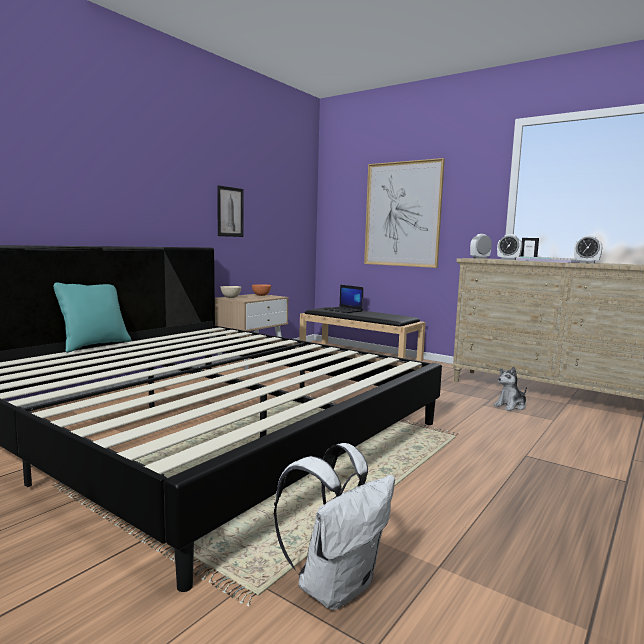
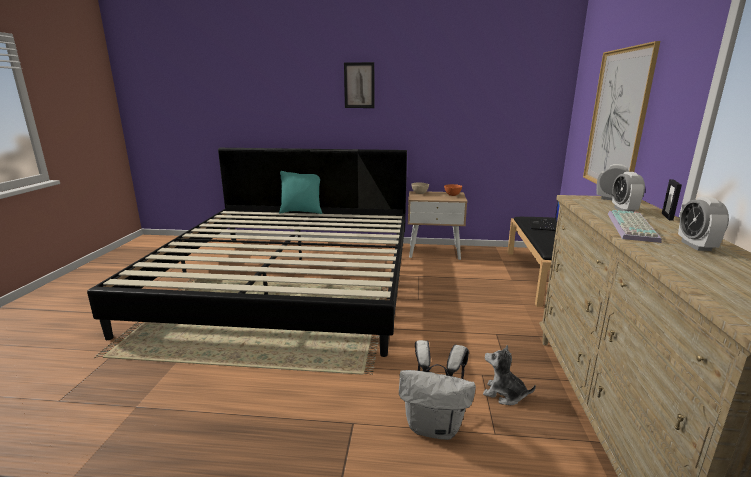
camera: 60 degrees right, 10 degrees up
picture [217,185,244,237] -> picture moved to [344,62,374,108]
white backpack [274,443,395,609] -> white backpack moved to [399,340,476,440]

